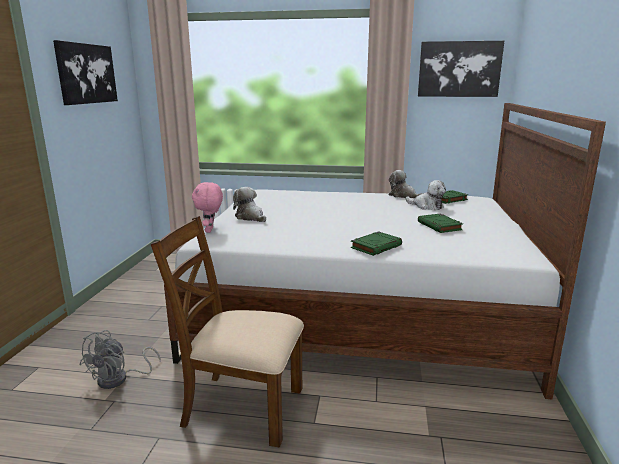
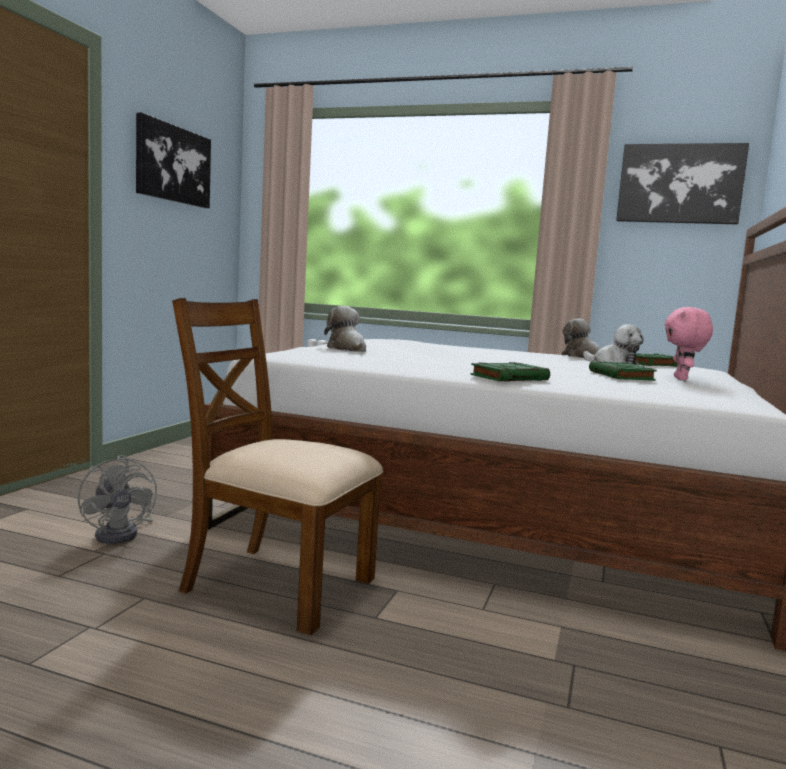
camera: 10 degrees right, 10 degrees down
grey fan [80,330,161,389] -> grey fan turned 60 degrees counterclockwise [78,455,157,544]
pink plush toy [192,182,223,233] -> pink plush toy moved to [665,307,713,380]

